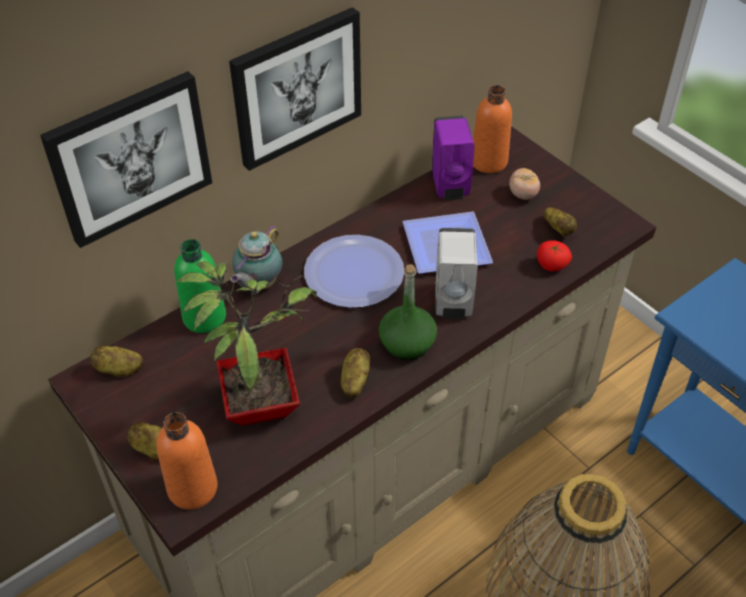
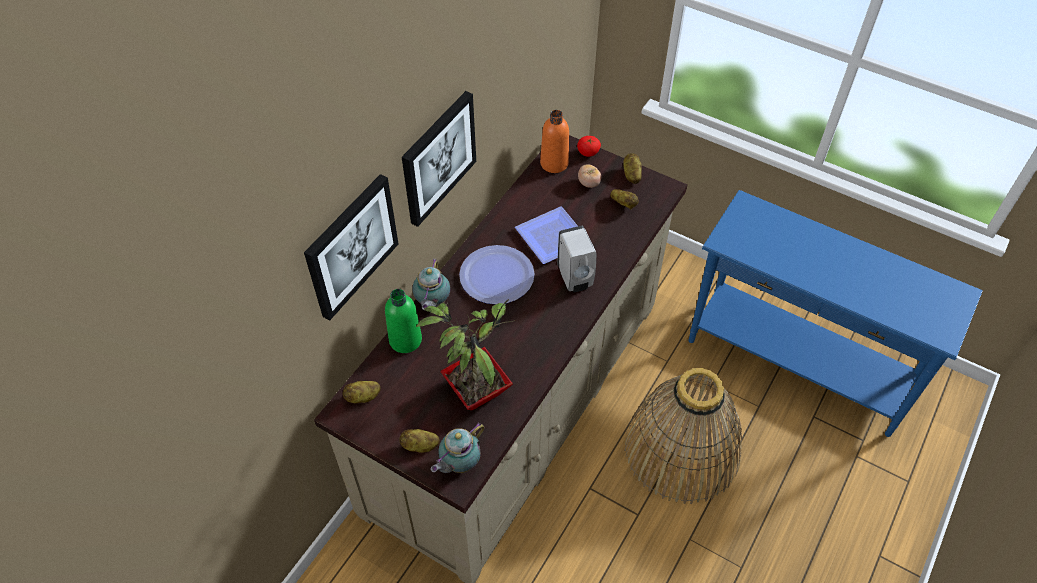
camera: 20 degrees left, 5 degrees up
orange bottle [156,412,218,510] -> teapot [431,422,484,473]
potato [341,348,370,399] -> potato moved to [623,153,642,184]
green bottle [379,264,437,360] -> none
purple soap dispenser [432,115,475,200] -> none
tomato [537,240,572,271] -> tomato moved to [577,136,601,157]

